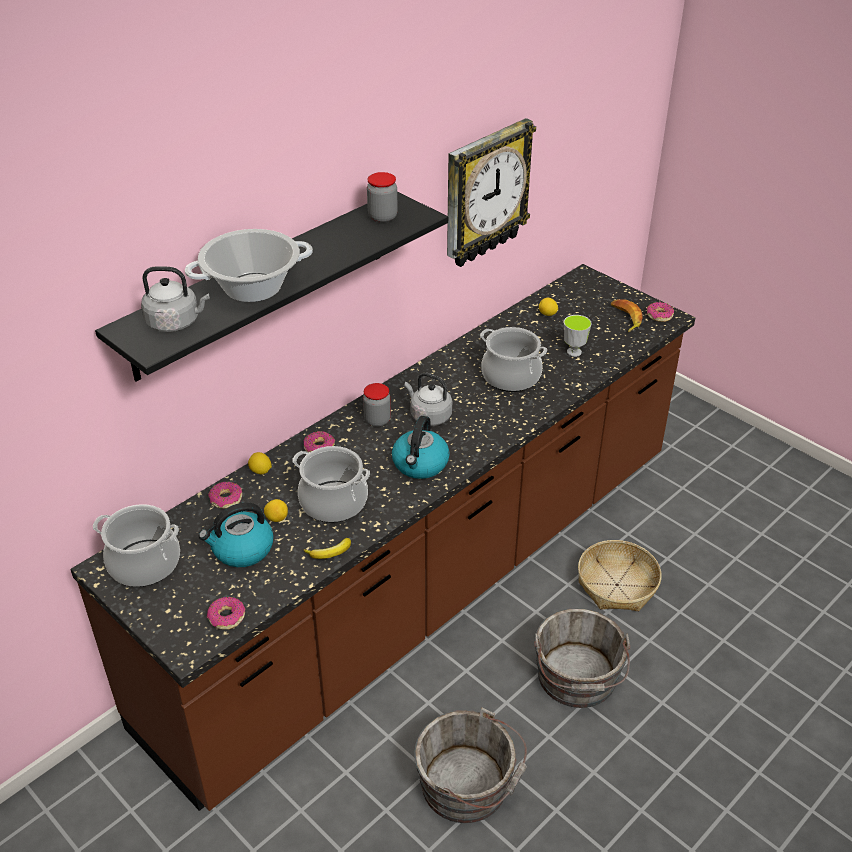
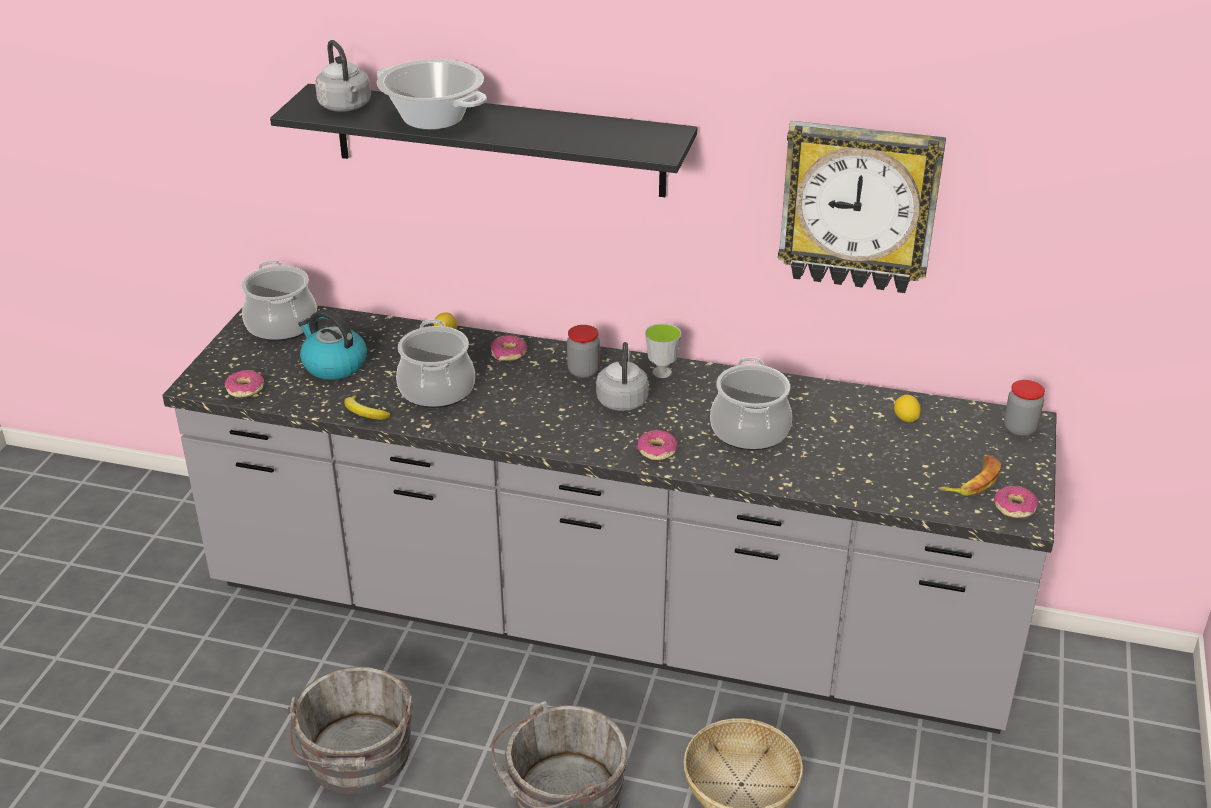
camera: 60 degrees right, 5 degrees down
brown counter [71,264,695,811] -> grey counter [162,305,1057,734]
donut [208,482,242,509] -> donut moved to [638,430,677,460]
lemon [264,499,288,522] -> none
jar [367,172,398,223] -> jar moved to [1004,380,1045,436]
kettle [392,416,450,479] -> none
cup [564,315,592,357] -> cup moved to [645,323,681,378]

